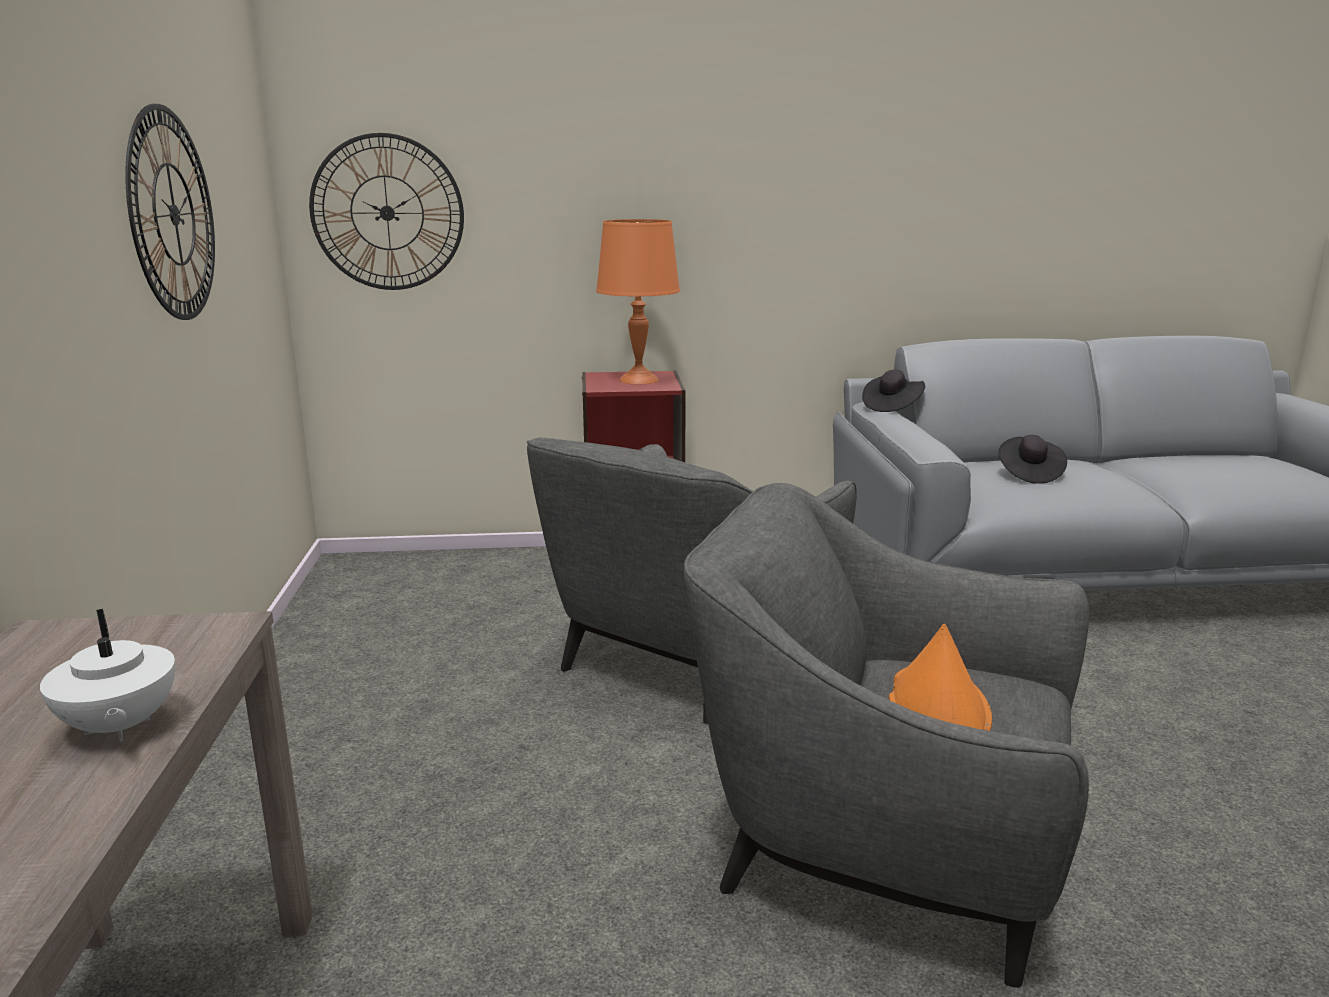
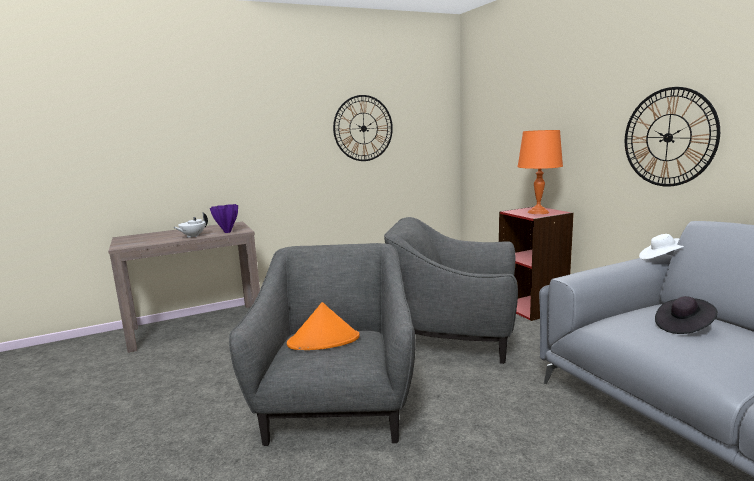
camera: 70 degrees right, 5 degrees down
wall clock [309,133,464,290] -> wall clock moved to [625,87,720,187]
black hat [862,370,925,412] -> white hat [639,234,684,260]
none -> purple vase [210,204,238,233]

